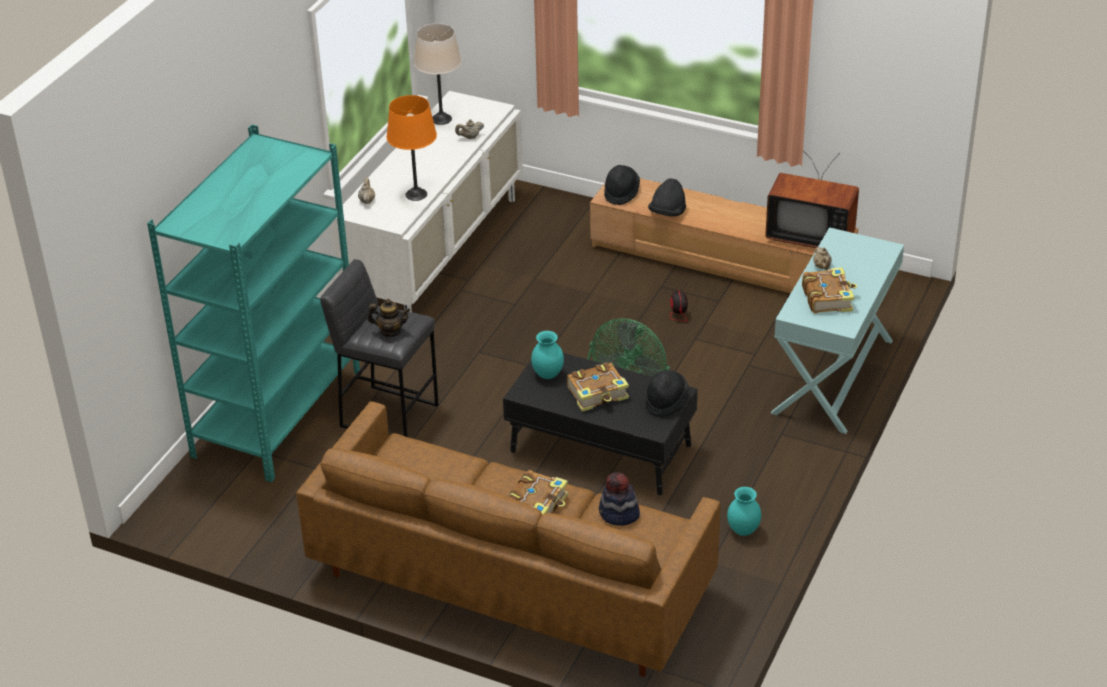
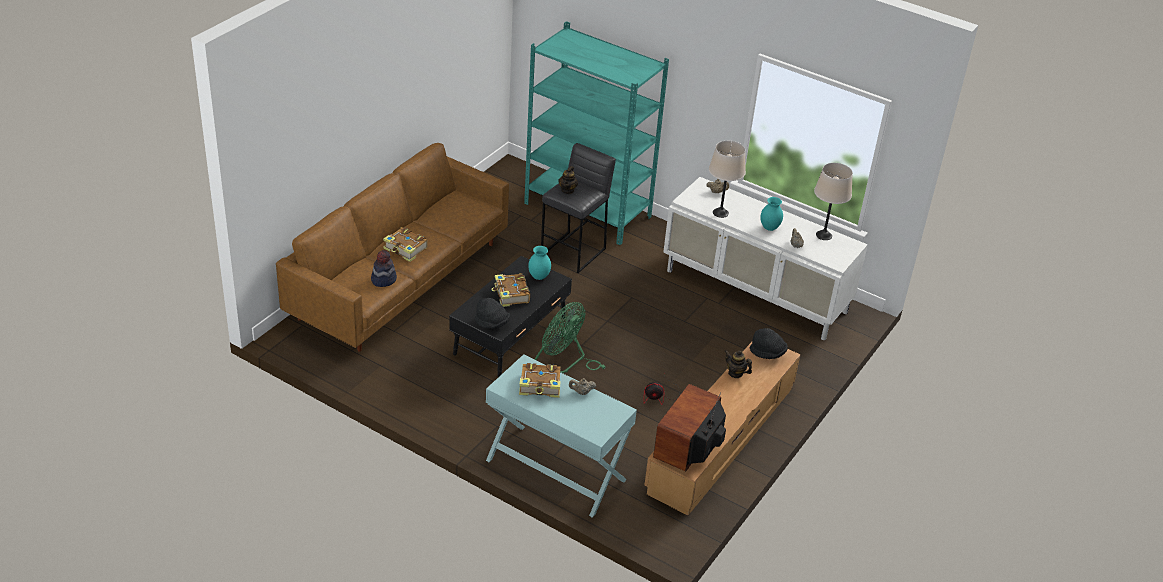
camera: 95 degrees right, 0 degrees up
orange table lamp [386,95,437,201] -> beige table lamp [709,141,746,218]
black hat [648,178,686,216] -> teapot [724,350,752,378]
turquoise vase [727,487,761,536] -> turquoise vase moved to [760,197,783,231]

